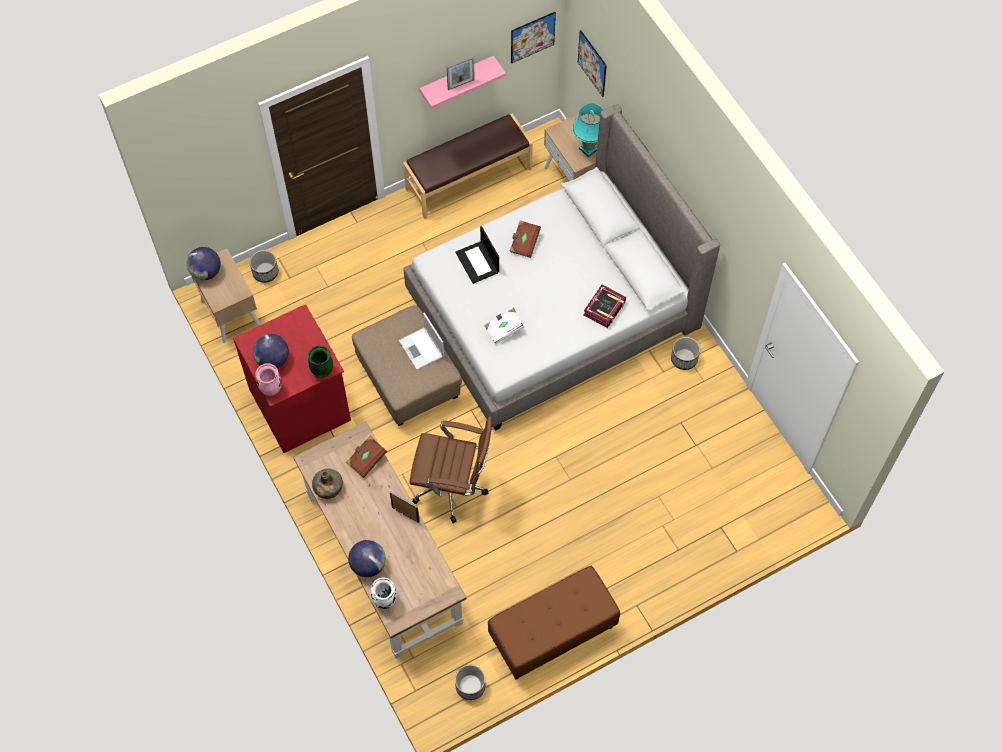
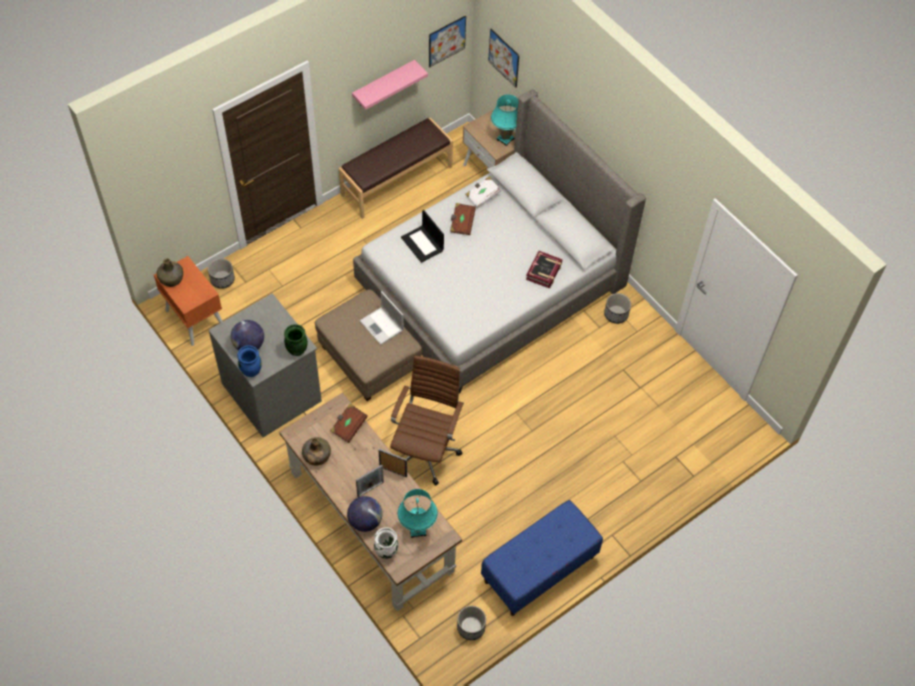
camera: 10 degrees left, 5 degrees down
globe [187,247,221,280] -> green bottle [157,258,183,287]
beige nightstand [191,248,261,343] -> orange nightstand [154,256,223,346]
red dresser [233,304,351,453] -> grey dresser [209,293,322,437]
pink vase [256,363,282,396] -> blue vase [237,345,262,377]
brown office chair [409,416,492,523] -> brown office chair turned 75 degrees counterclockwise [390,356,464,485]
picture frame [447,57,475,90] -> picture frame moved to [356,465,384,497]
white book [484,308,524,344] -> white book moved to [466,176,501,209]
brown bench [488,565,620,680] -> blue bench [481,500,603,616]
none -> turquoise table lamp [397,489,438,538]

